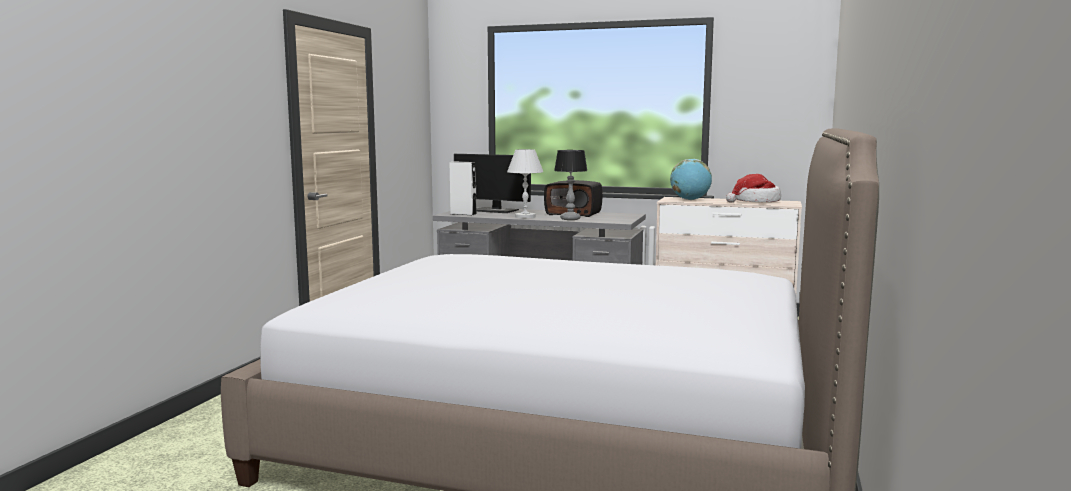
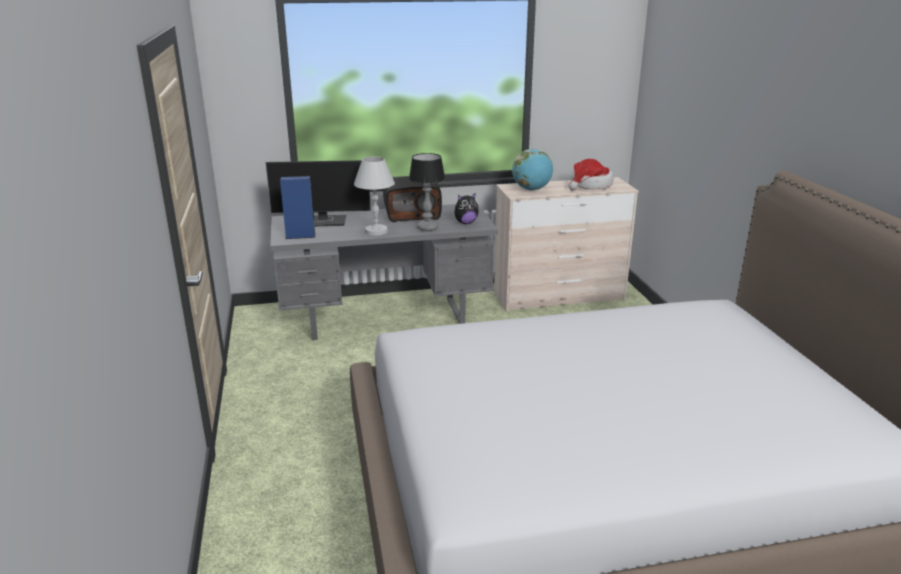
camera: 30 degrees left, 15 degrees up
white speaker [450,162,477,215] -> blue speaker [280,176,315,239]
none -> plush toy [454,193,479,224]

